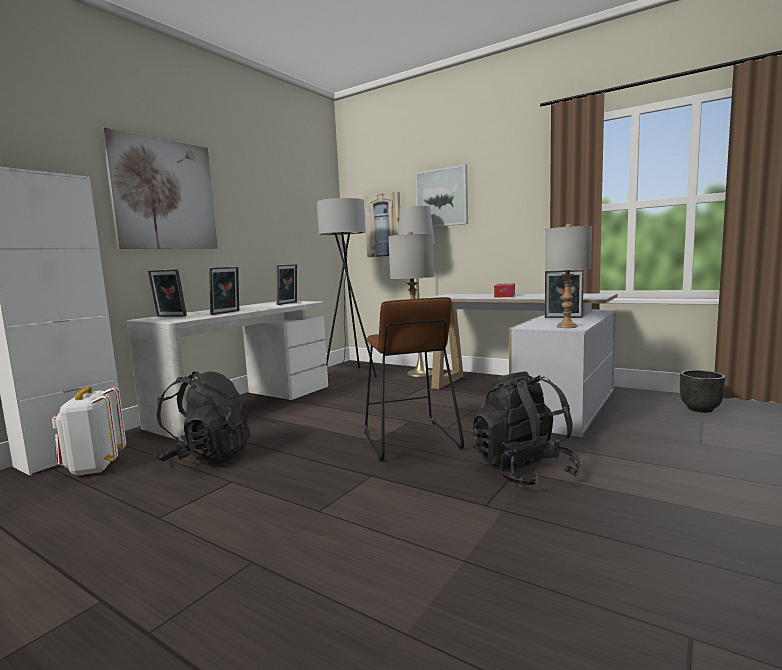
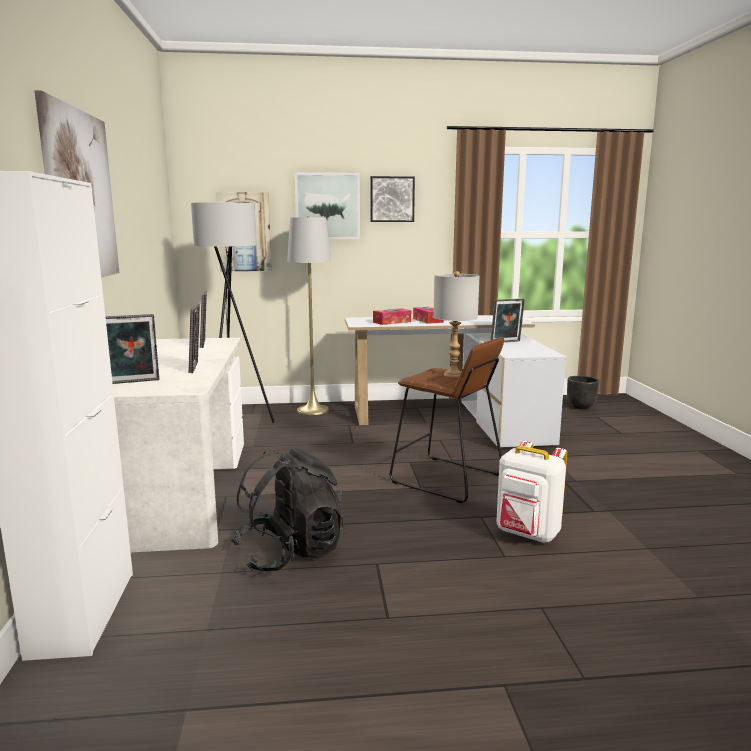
camera: 40 degrees left, 5 degrees up
white backpack [52,387,126,476] -> white backpack moved to [496,441,567,543]
black backpack [473,372,581,487] -> none
grey table lamp [545,224,592,328] -> none
none -> picture [370,176,415,222]
none -> tissue box [373,308,411,325]

